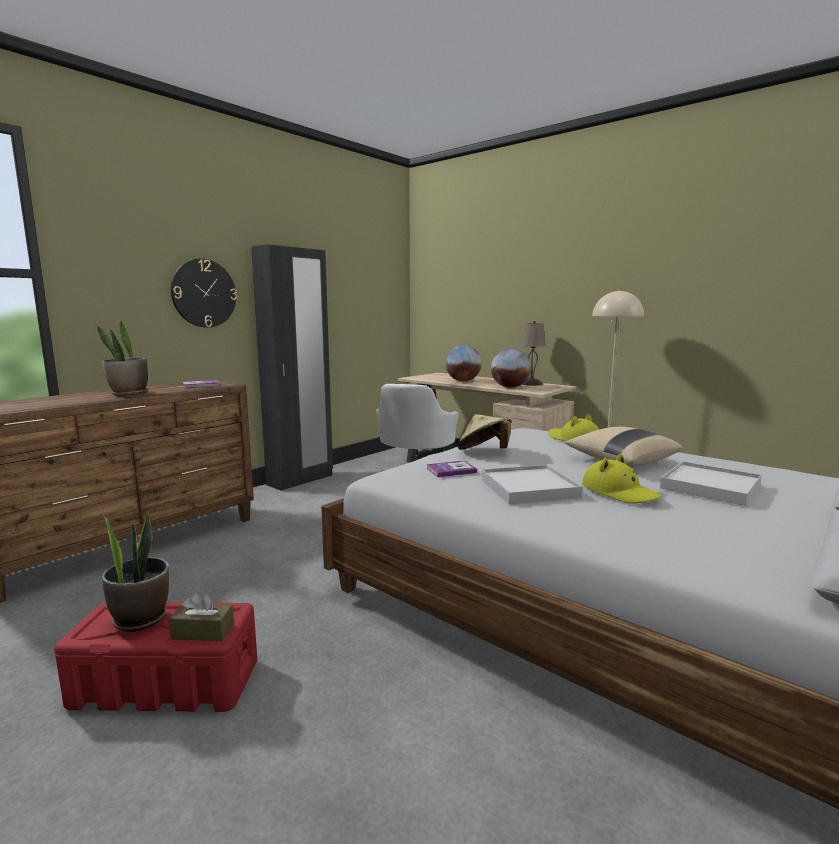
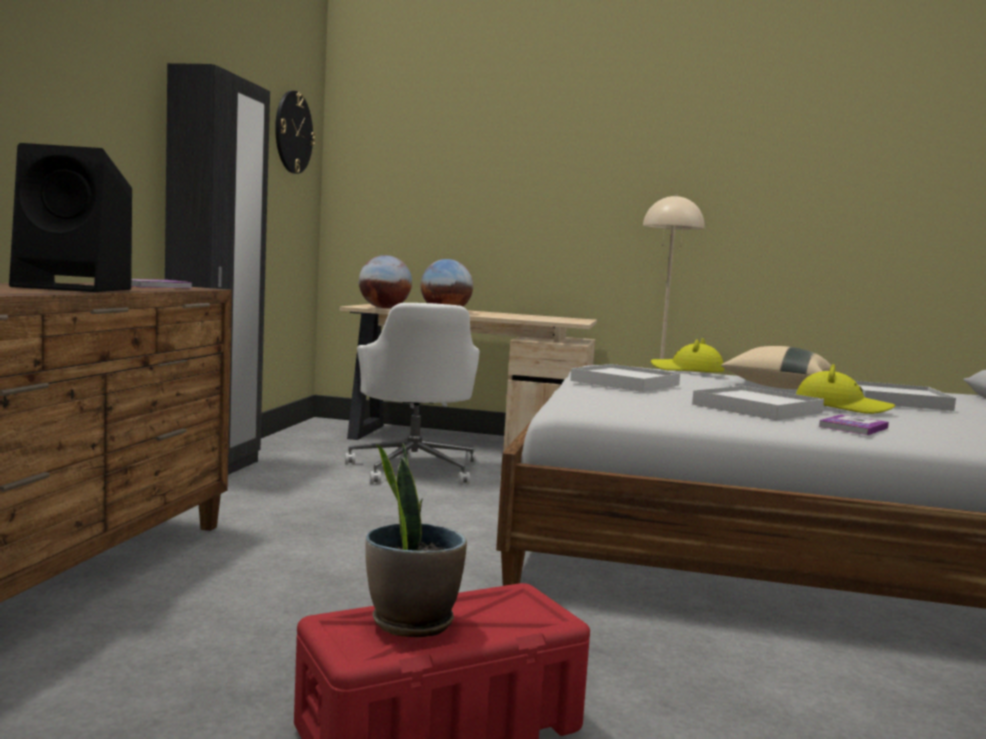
camera: 30 degrees left, 5 degrees down
potted plant [97,321,148,396] -> black speaker [9,143,132,292]
brown tissue box [169,592,234,641] -> none
wall clock [171,259,237,328] -> wall clock moved to [275,91,315,174]
book [426,460,477,477] -> book moved to [819,414,889,435]
beige hat [458,414,512,450] -> white tray [570,364,680,392]
globe [491,348,531,388] -> globe moved to [359,255,412,308]
beige table lamp [521,321,546,386] -> none

